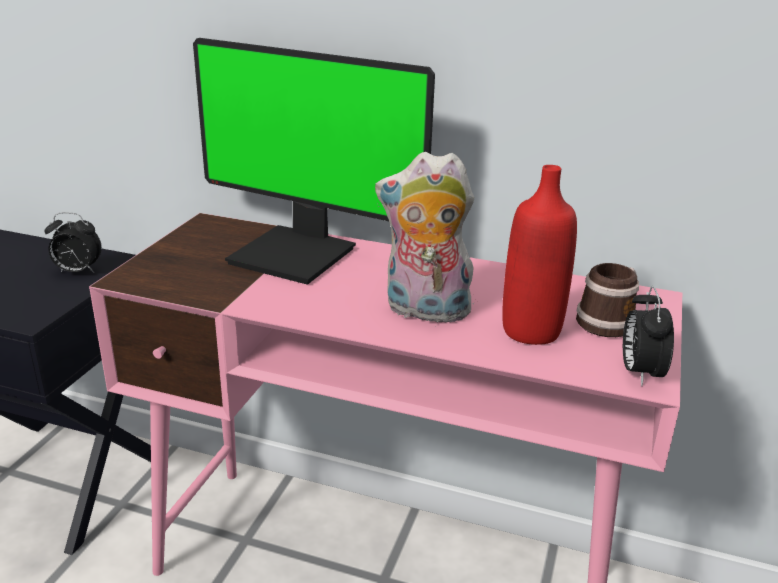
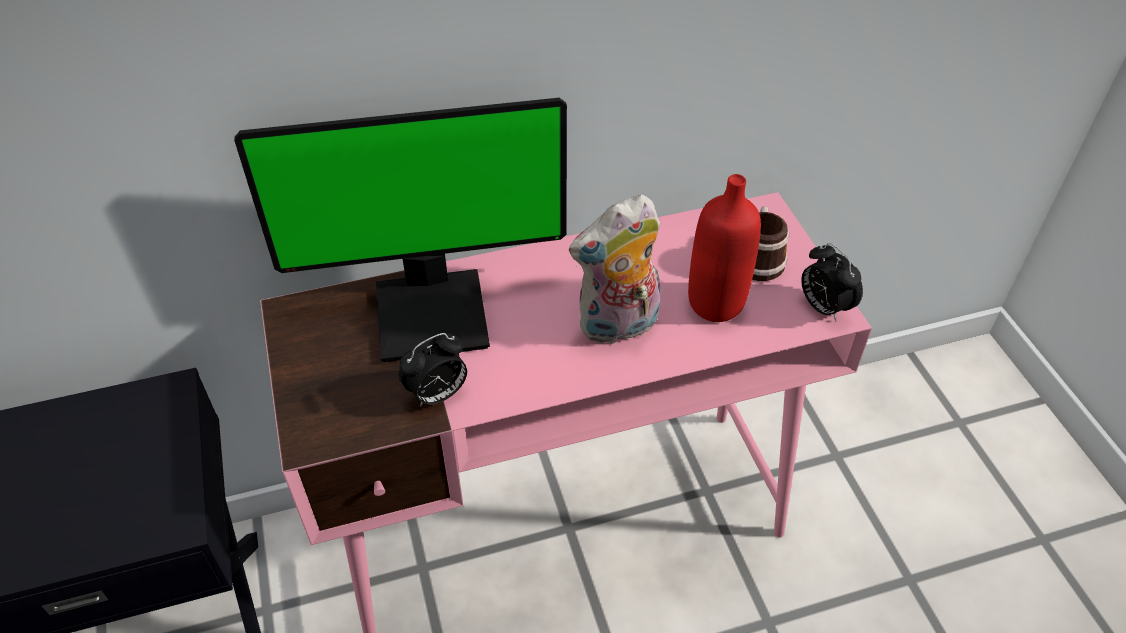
camera: 35 degrees left, 20 degrees up
alarm clock [45,212,102,273] -> alarm clock moved to [398,333,467,407]

